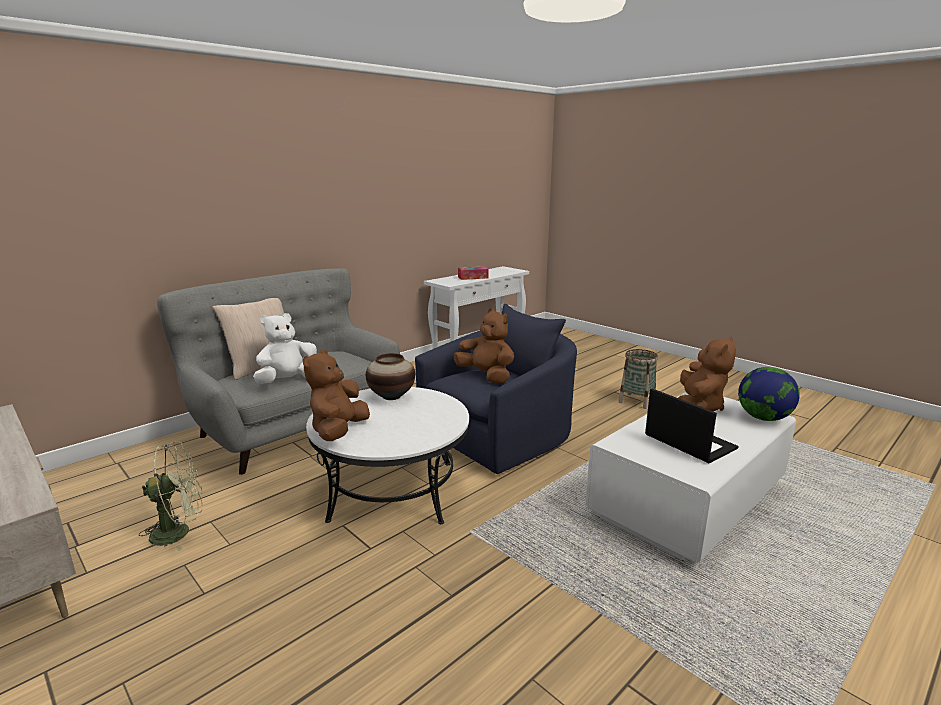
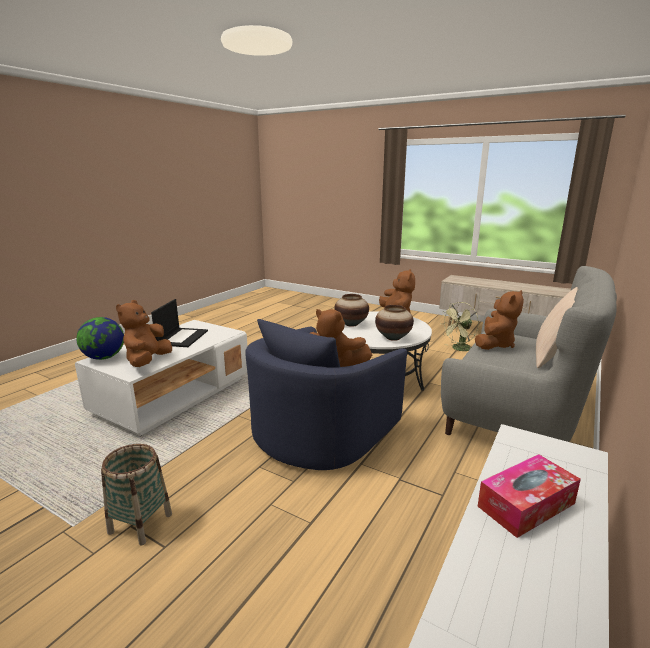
camera: 165 degrees right, 0 degrees up
white plush toy [253,313,317,384] -> brown plush toy [475,290,524,350]
laptop [645,389,738,463] -> laptop turned 120 degrees counterclockwise [151,299,208,347]
none -> vase [334,294,369,327]

